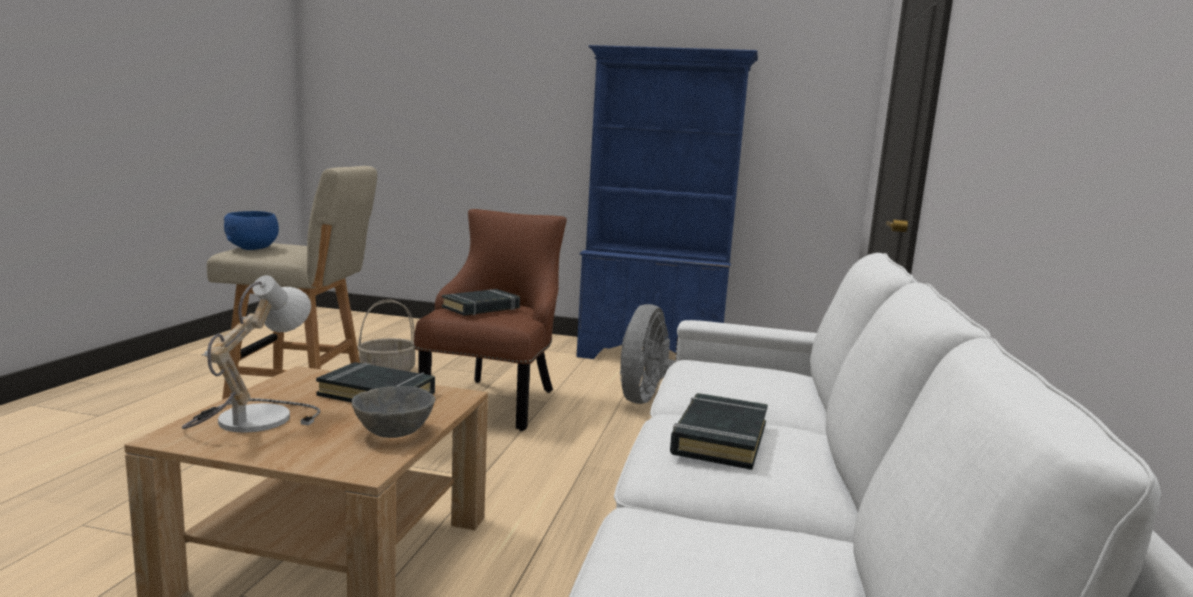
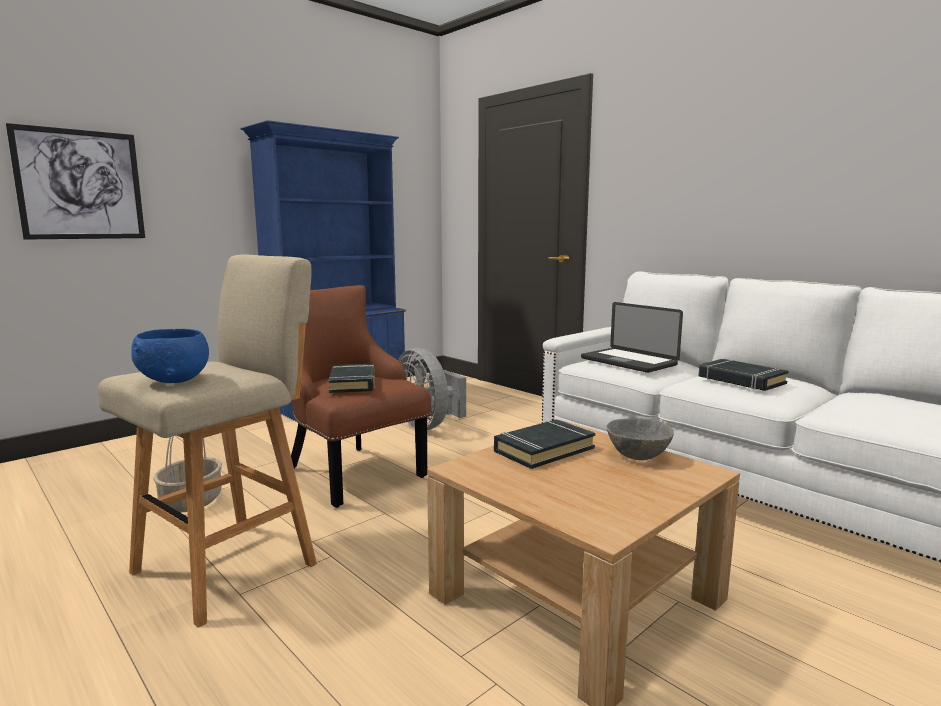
camera: 55 degrees left, 0 degrees up
table lamp [182,275,321,433] -> none
none -> picture [6,123,145,240]
none -> laptop [581,302,683,373]

